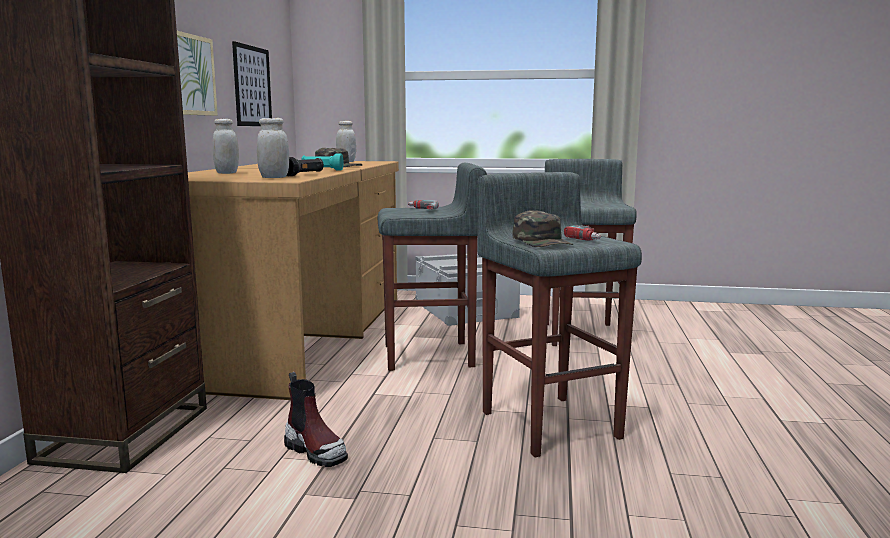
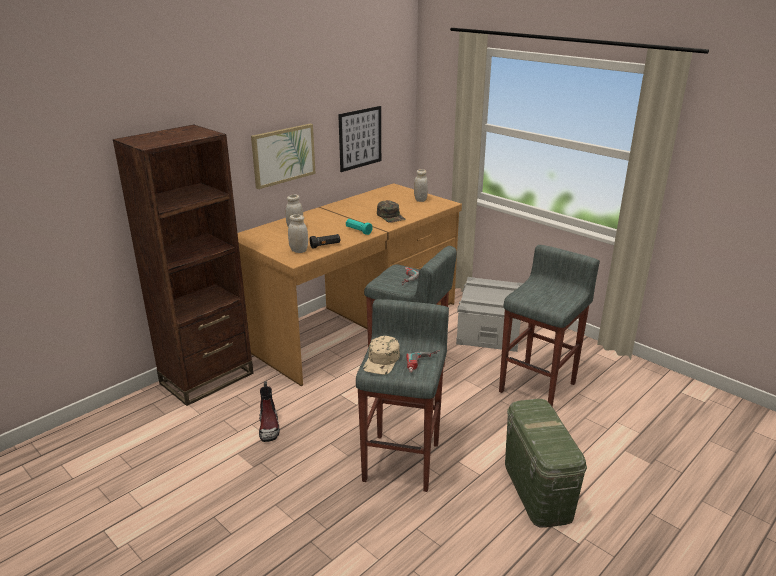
camera: 35 degrees right, 15 degrees up
green cap [512,210,574,247] -> beige cap [363,336,400,375]
none -> green storage box [505,399,587,528]

